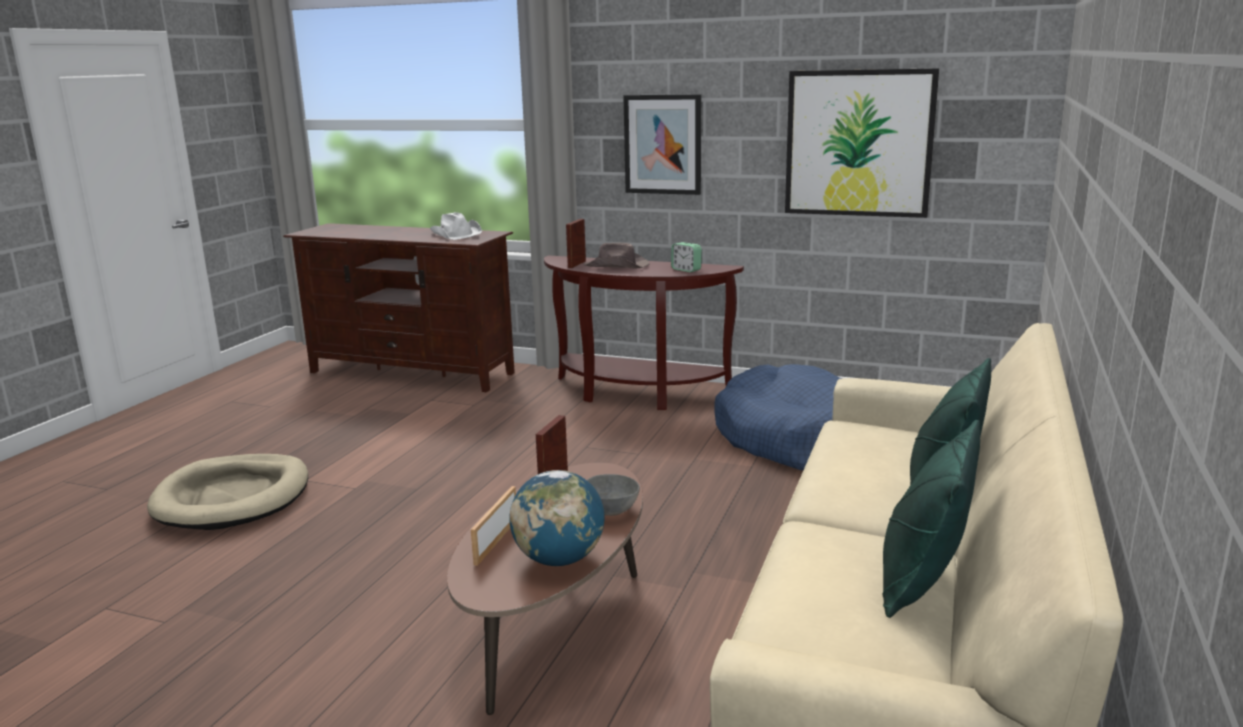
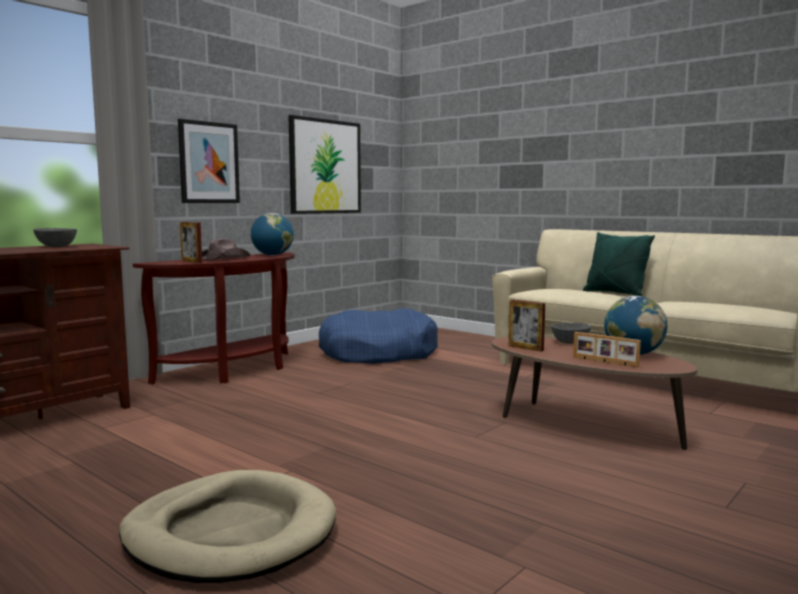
camera: 70 degrees left, 10 degrees down
white hat [430,212,482,240] -> grey bowl [33,228,77,247]
alarm clock [671,242,702,272] -> globe [251,213,294,256]
green pillow [882,420,980,618] -> none

